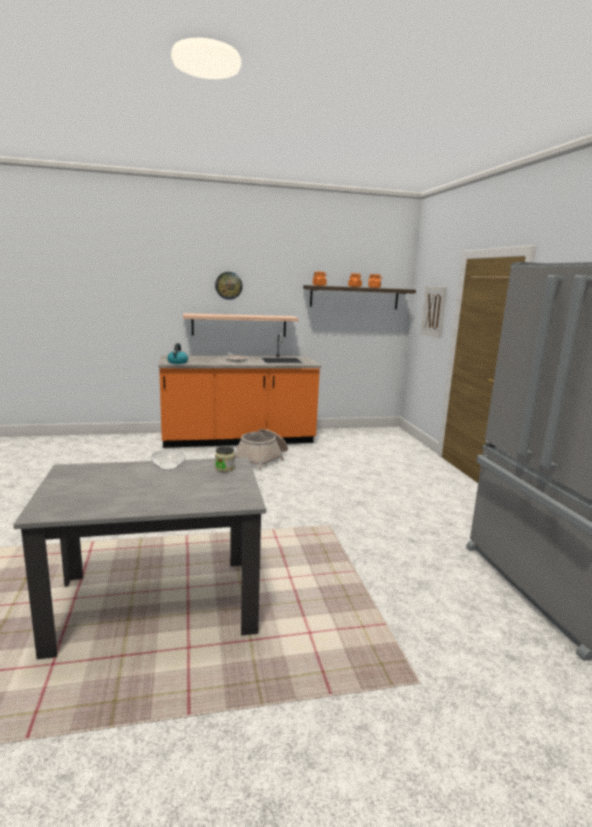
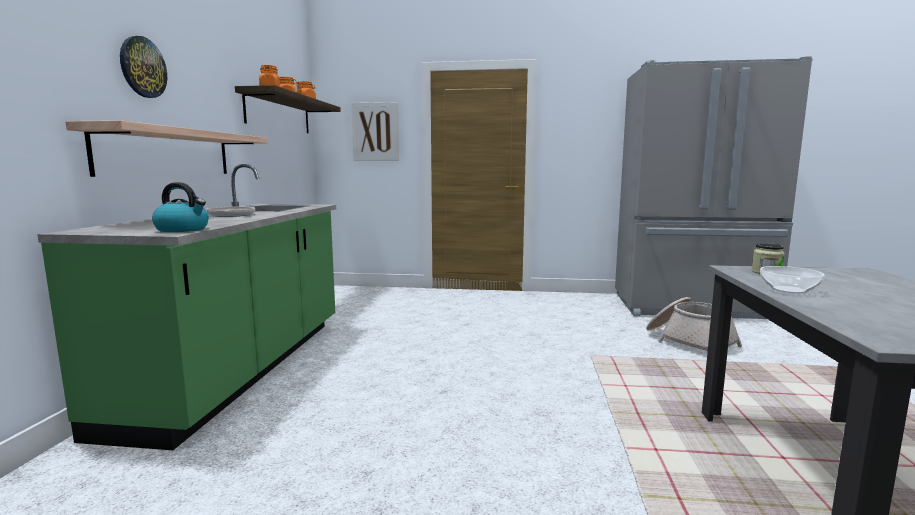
camera: 70 degrees left, 5 degrees down
orange counter [158,333,322,448] -> green counter [37,164,336,450]
basket [235,429,288,470] -> basket moved to [646,297,742,351]

